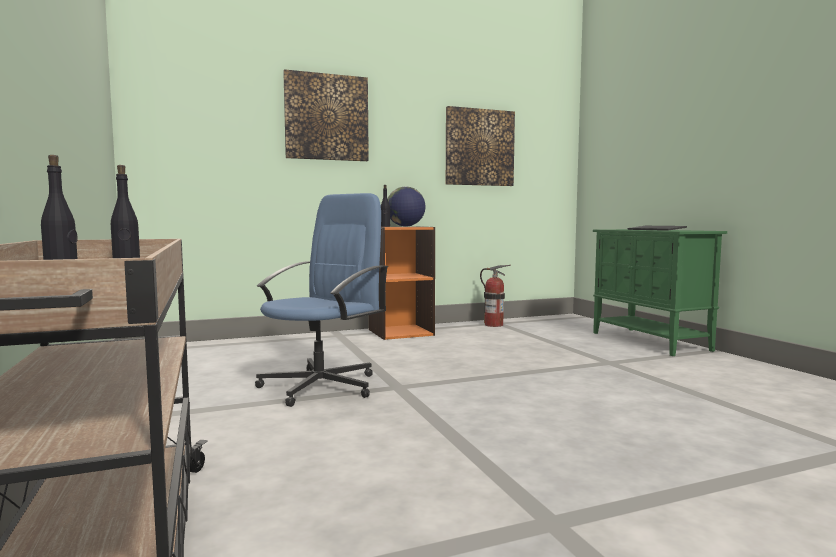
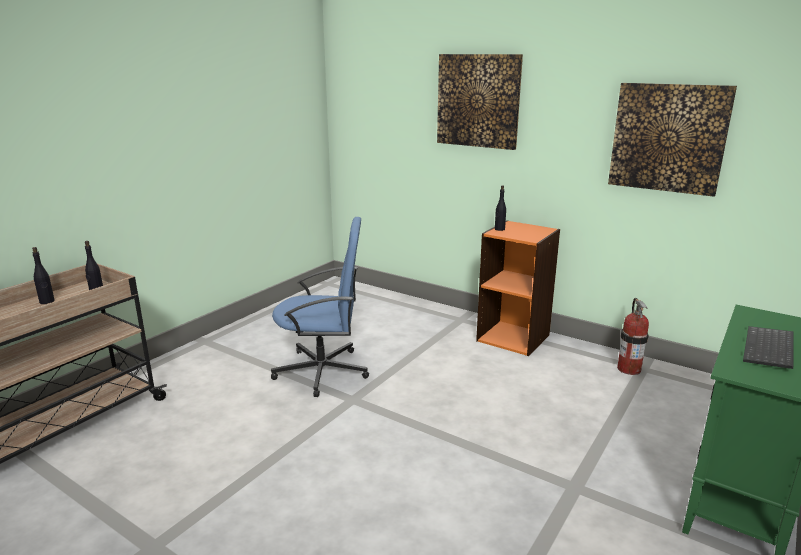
camera: 55 degrees right, 15 degrees up
globe [388,186,425,227] -> none

